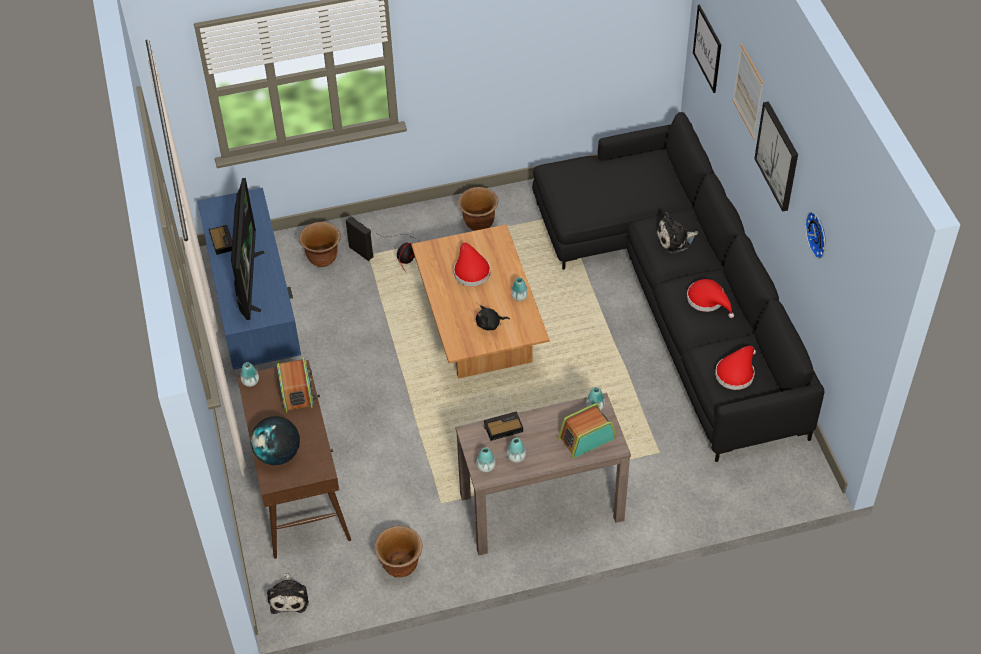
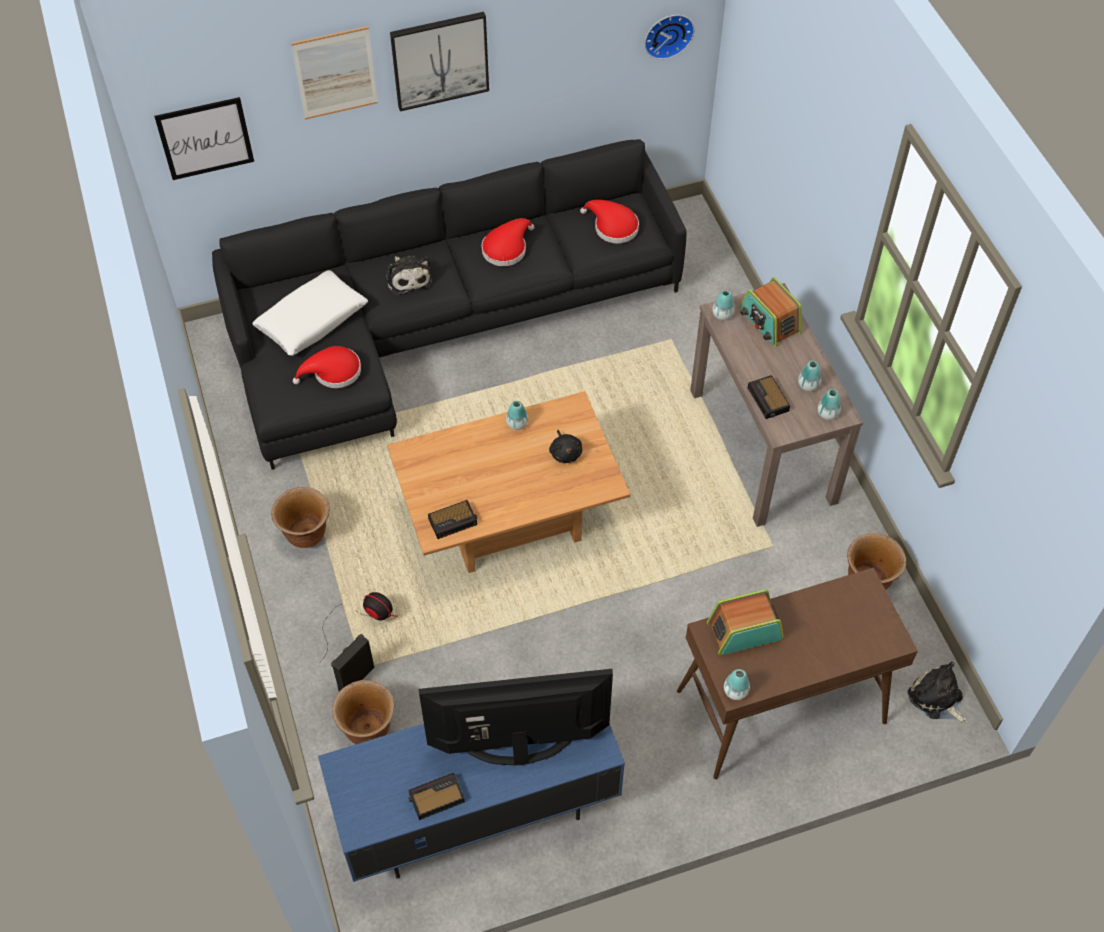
camera: 95 degrees left, 5 degrees up
globe [251,416,300,465] -> none
plush toy [267,572,309,614] -> plush toy turned 120 degrees counterclockwise [908,662,967,723]
red hat [454,243,490,286] -> red hat moved to [293,346,361,388]
wall clock [805,212,826,259] -> wall clock moved to [644,15,695,60]
none -> white pillow [252,270,368,356]
none -> alarm clock [428,500,477,539]

